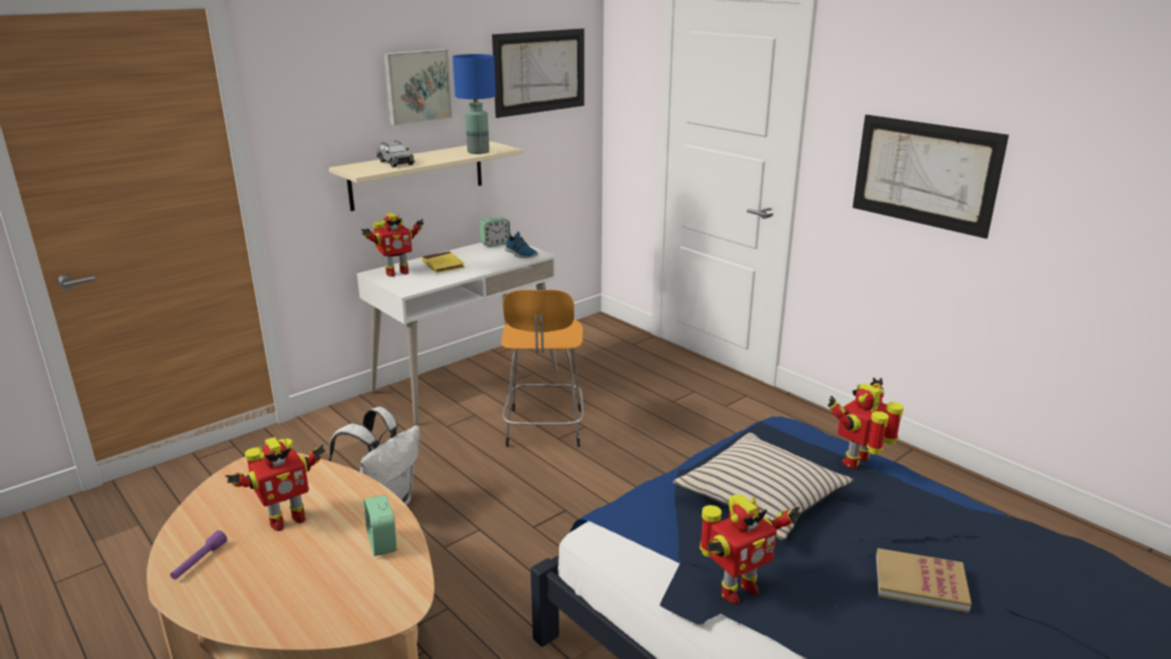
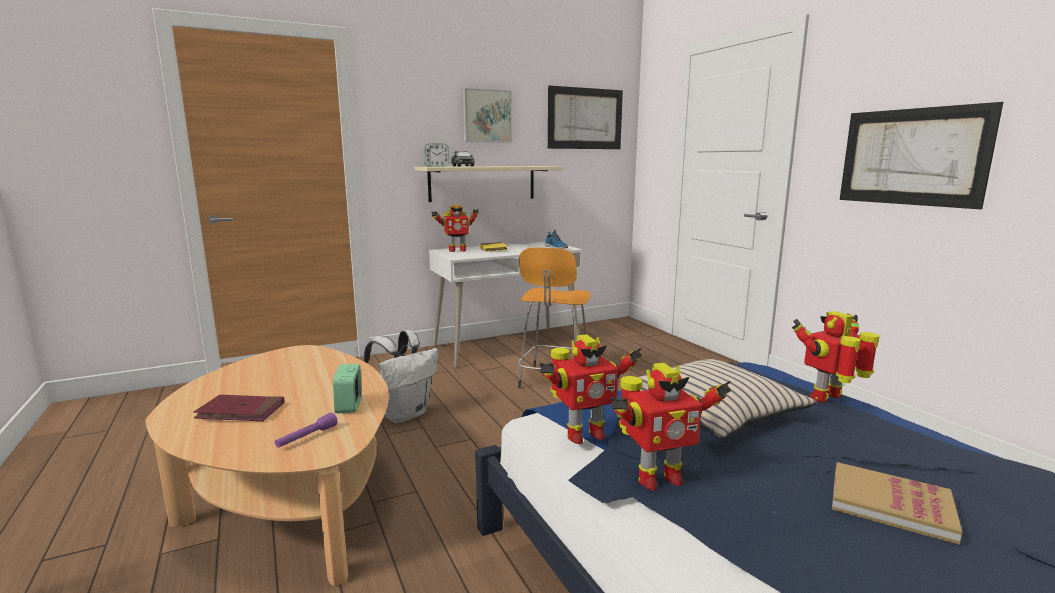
camera: 15 degrees right, 10 degrees down
purple flashlight [170,530,227,580] -> purple flashlight moved to [275,412,337,448]
toy robot [225,437,326,531] -> toy robot moved to [539,335,642,444]
blue table lamp [453,54,496,154] -> none
alarm clock [480,217,510,247] -> alarm clock moved to [424,143,449,167]
none -> red book [193,395,284,421]

